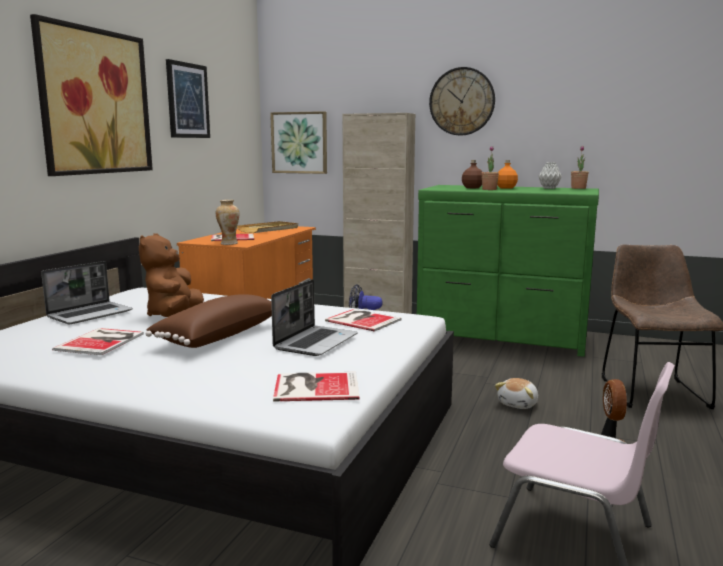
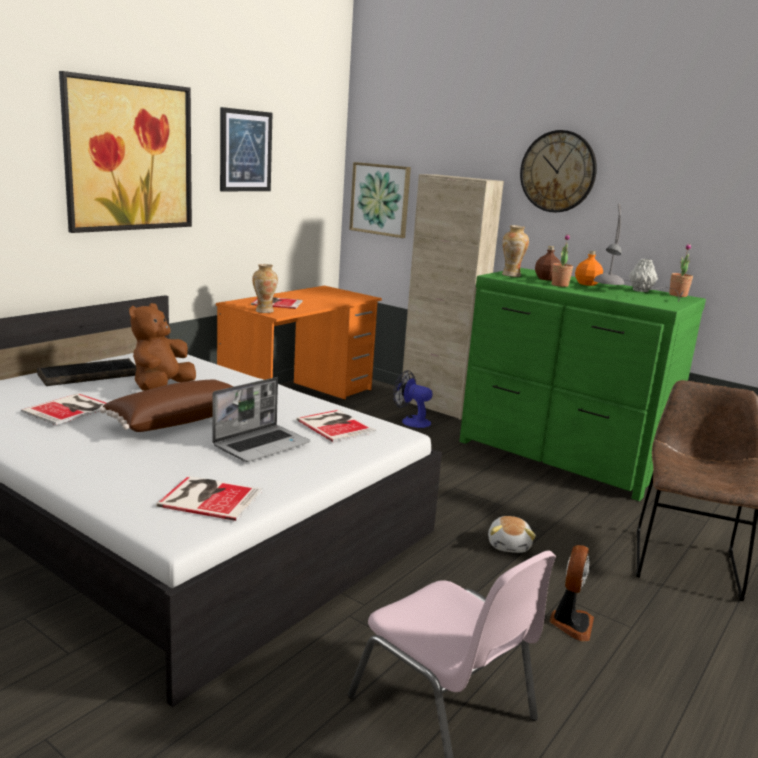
camera: 15 degrees right, 5 degrees up
laptop [41,261,133,325] -> keyboard [37,358,137,386]
beige tray [237,221,298,233] -> none
plush toy [495,378,538,409] -> plush toy turned 45 degrees counterclockwise [488,516,536,553]
none -> vase [502,225,529,277]
none -> grey table lamp [593,203,683,302]

